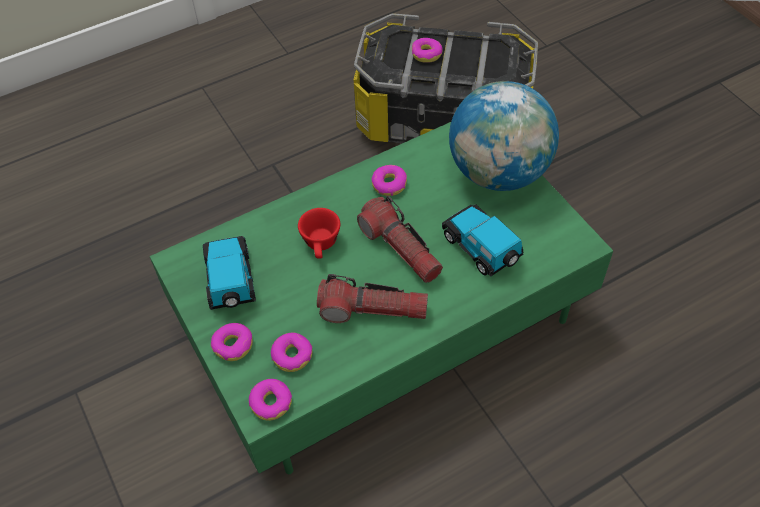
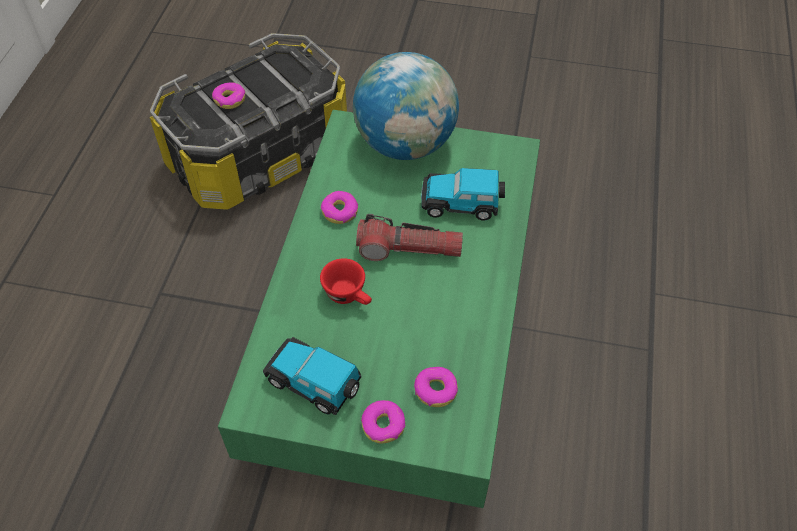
camera: 50 degrees left, 0 degrees up
donut [249,379,292,421] -> none
flashlight [317,274,428,323] -> none

